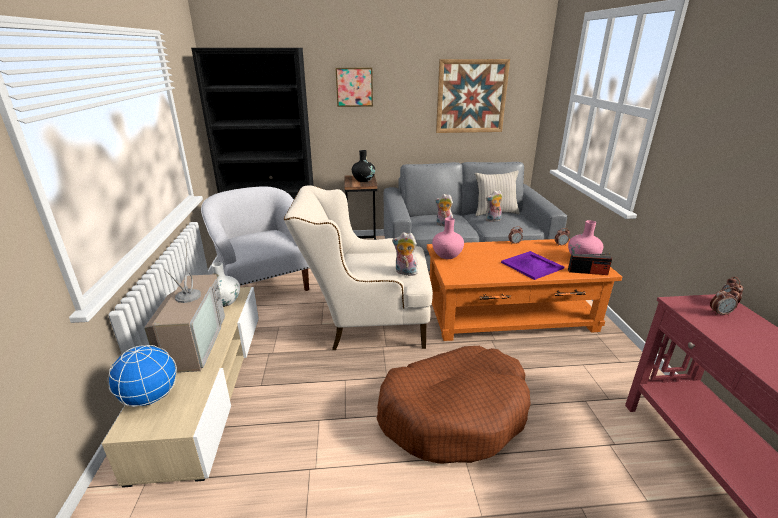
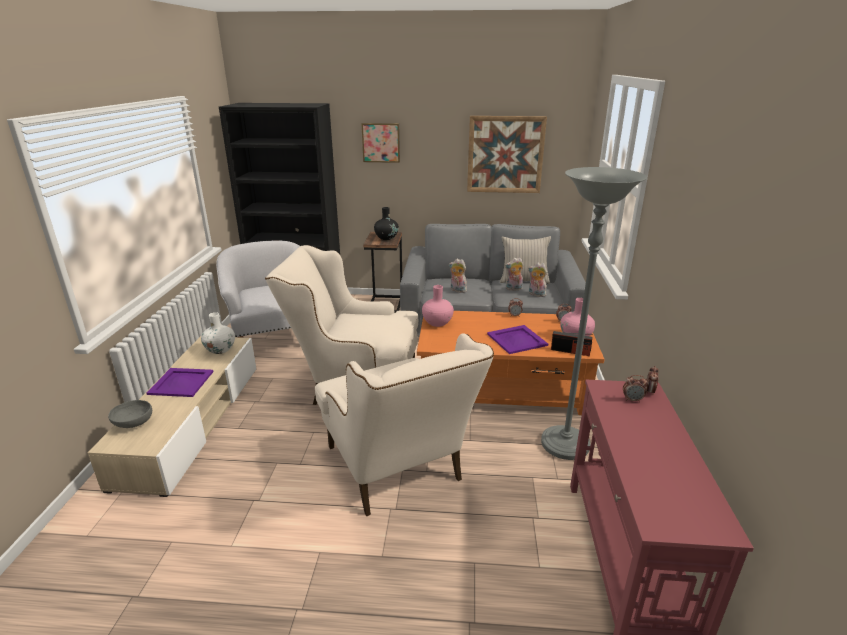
camera: 10 degrees right, 0 degrees up
globe [108,345,177,407] -> grey bowl [108,400,152,428]
television [144,242,225,373] -> purple tray [147,368,214,397]
brown dog bed [376,346,531,464] -> beige armchair [315,333,494,516]
plush toy [392,232,418,276] -> plush toy moved to [528,262,547,297]
none -> grey floor lamp [541,167,647,460]

